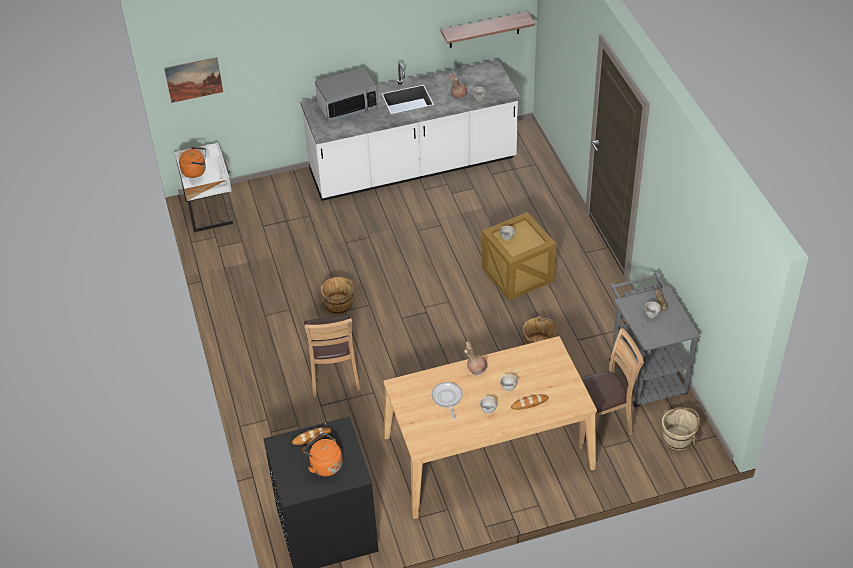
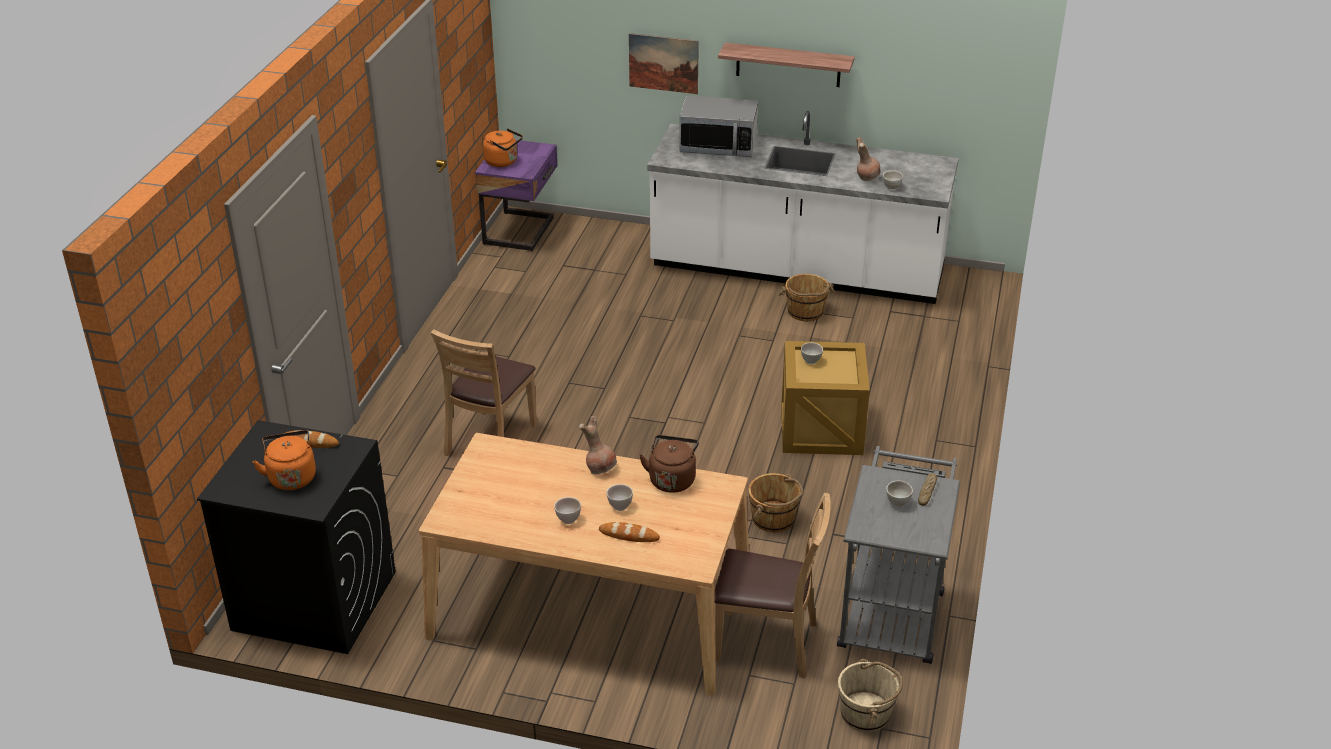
camera: 30 degrees right, 10 degrees down
picture [164,57,223,103] -> picture moved to [629,33,699,94]
white nightstand [174,143,233,232] -> purple nightstand [475,140,557,252]
brown bucket [320,277,355,314] -> brown bucket moved to [778,274,835,321]
frying pan [431,382,463,419] -> none
shelf [441,12,535,48] -> shelf moved to [718,43,855,87]
none -> brown kettle [639,435,699,493]

